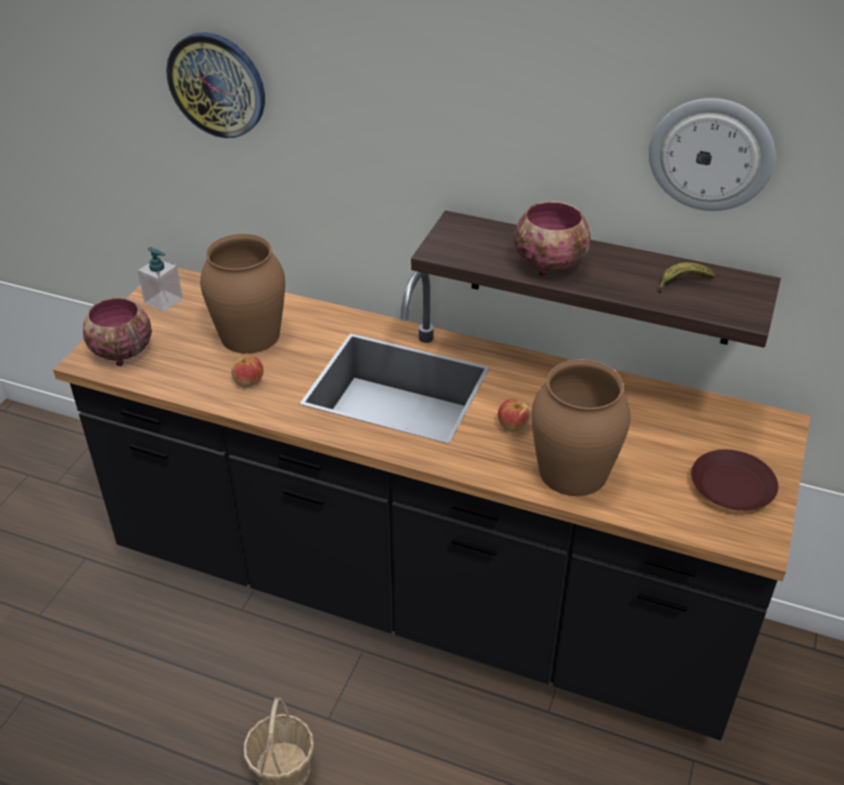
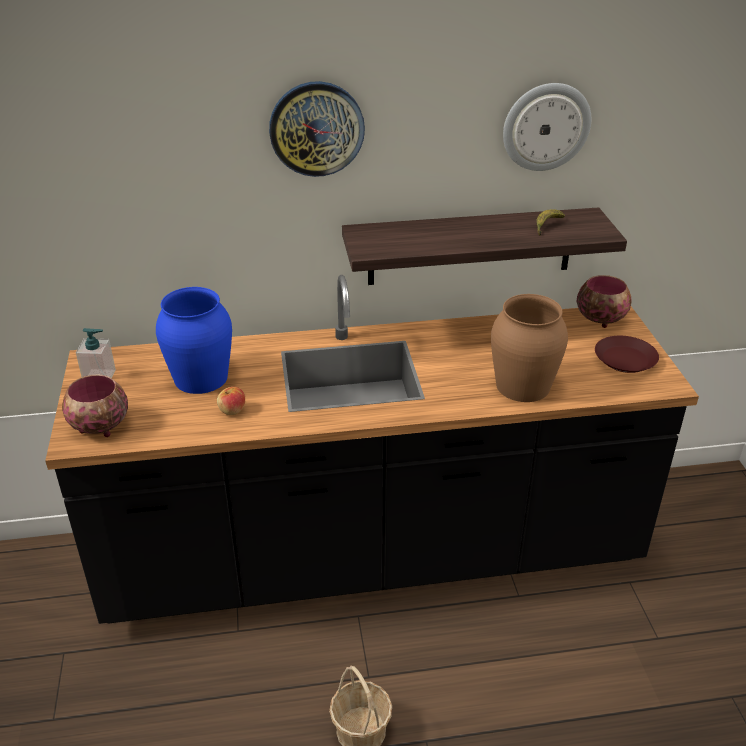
camera: 30 degrees left, 5 degrees down
wall clock [166,32,265,138] -> wall clock moved to [269,81,365,177]
brown vase [200,234,285,353] -> blue vase [156,287,232,394]
apple [498,399,531,432] -> none
bowl [514,201,591,276] -> bowl moved to [577,275,632,328]

